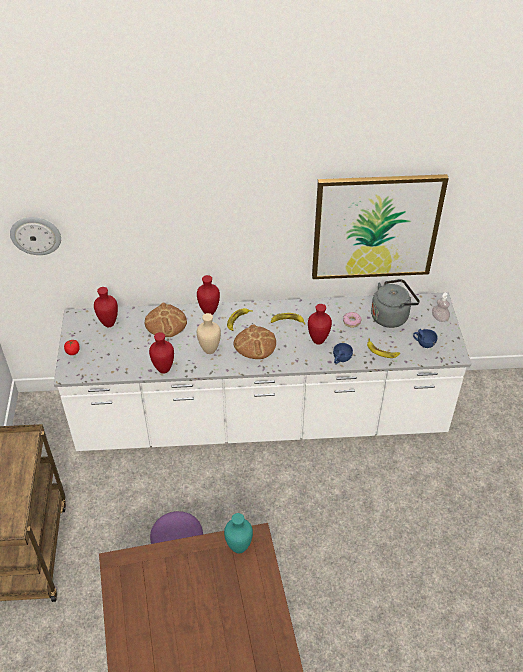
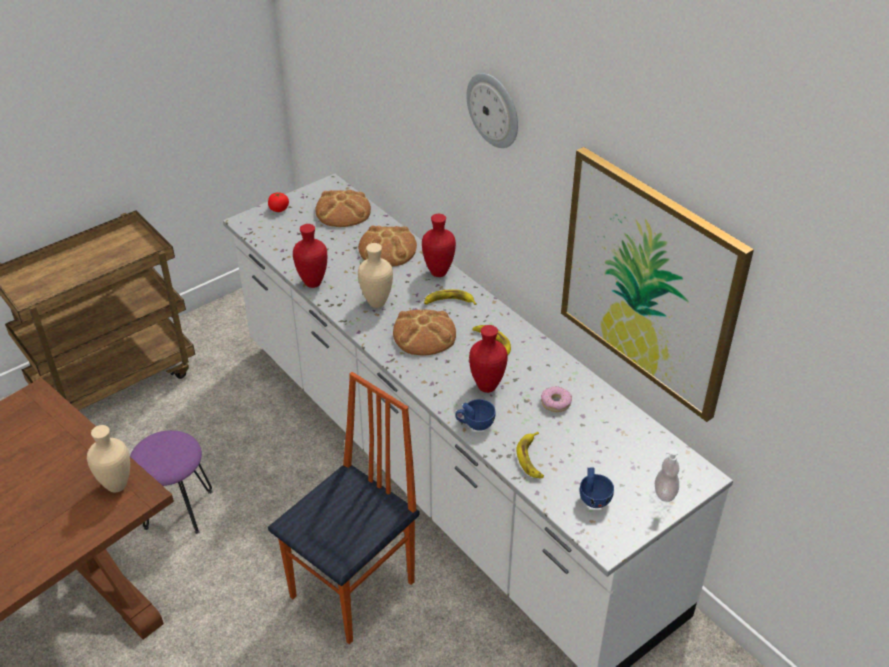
camera: 55 degrees right, 5 degrees down
wall clock [10,217,61,255] -> wall clock moved to [466,73,518,148]
red vase [94,287,118,327] -> bread [315,190,371,227]
turquoise vase [224,513,253,554] -> beige vase [87,425,130,493]
grey kettle [371,279,420,328] -> none
none -> chair [268,372,419,644]

